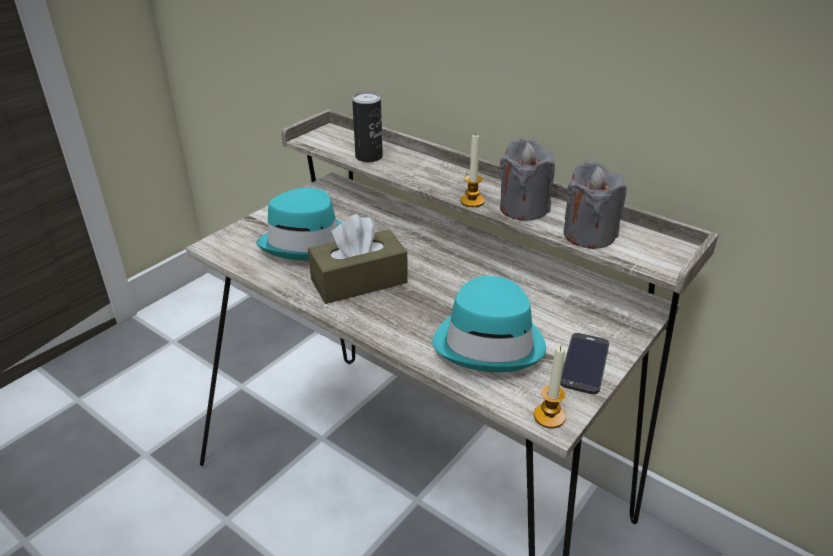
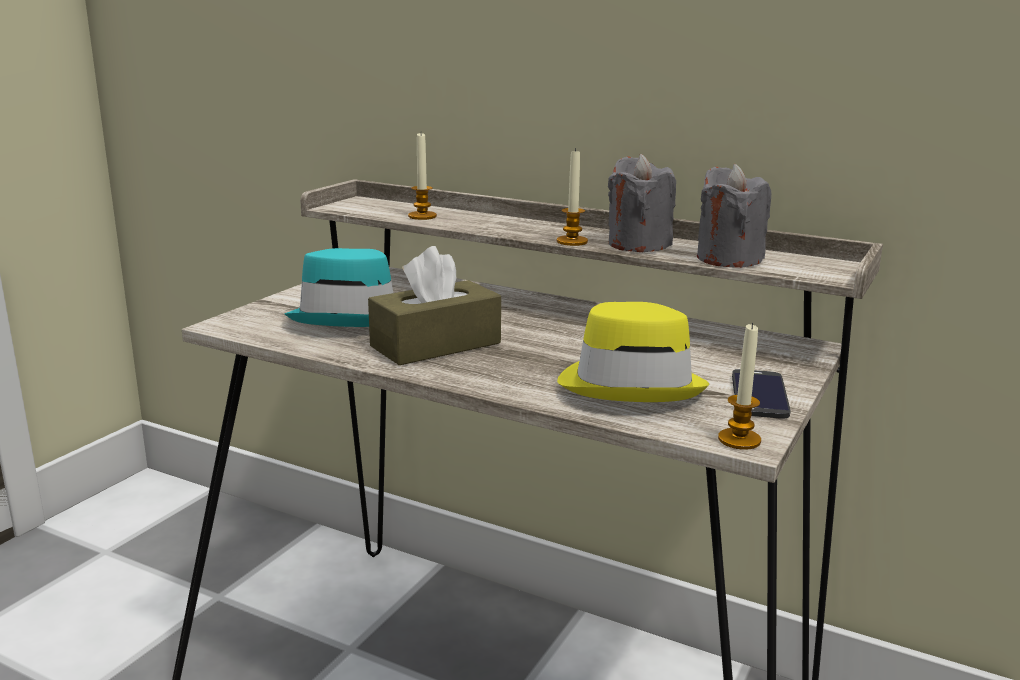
camera: 10 degrees left, 15 degrees down
can [352,92,383,162] -> candle [408,133,437,220]
turquoise hat [432,276,546,372] -> yellow hat [557,302,709,402]

